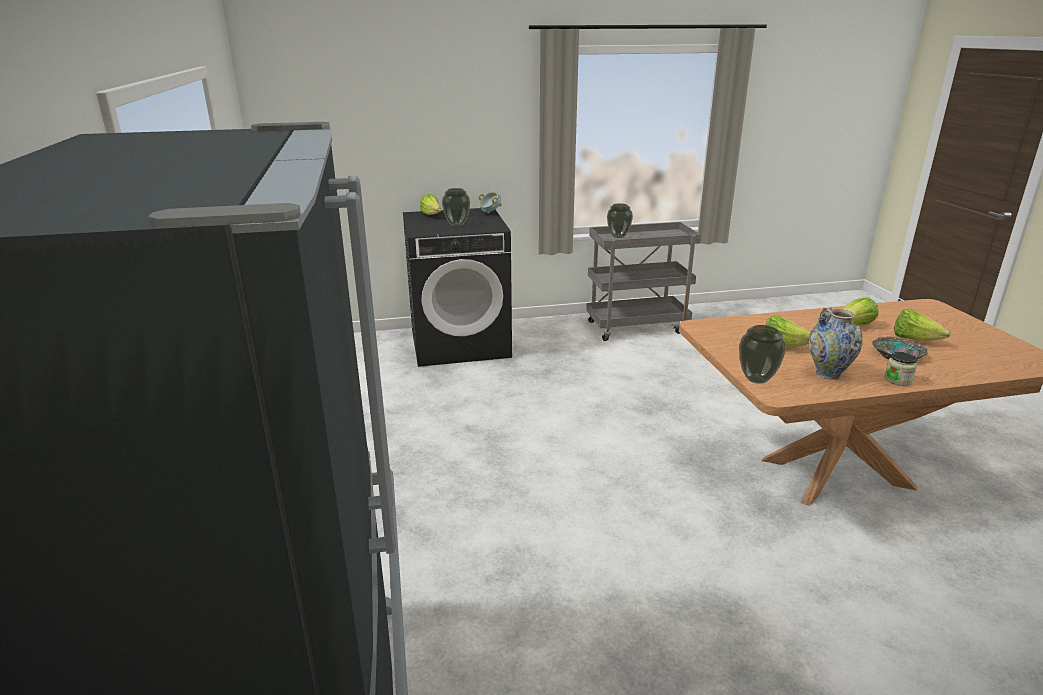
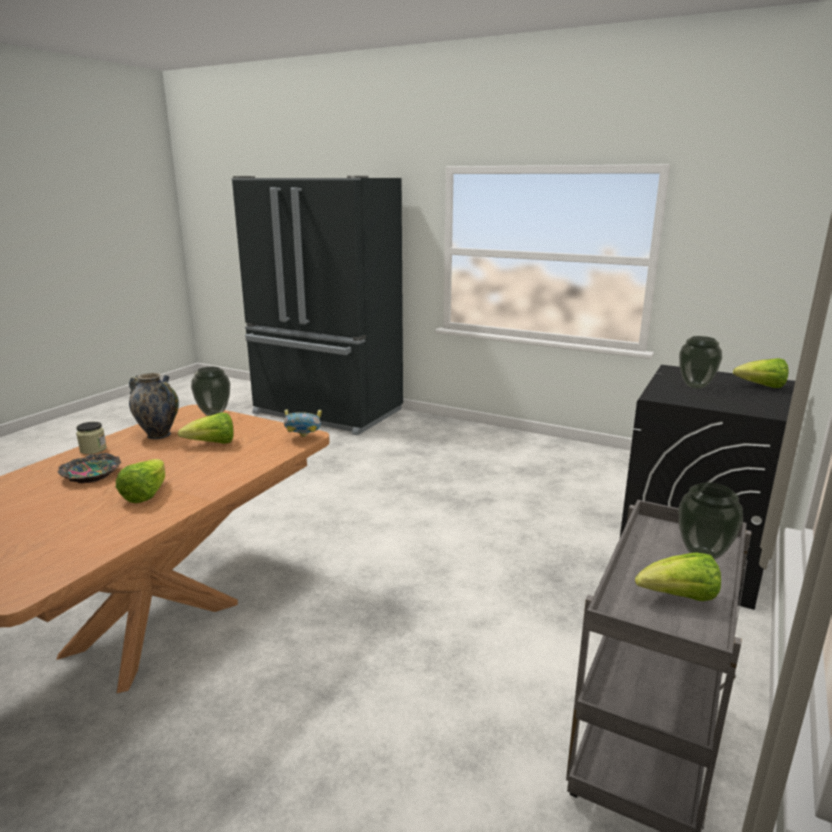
camera: 130 degrees right, 5 degrees down
bowl [478,192,502,214] -> bowl moved to [284,409,322,437]
lettuce [894,309,951,341] -> lettuce moved to [635,552,721,601]

